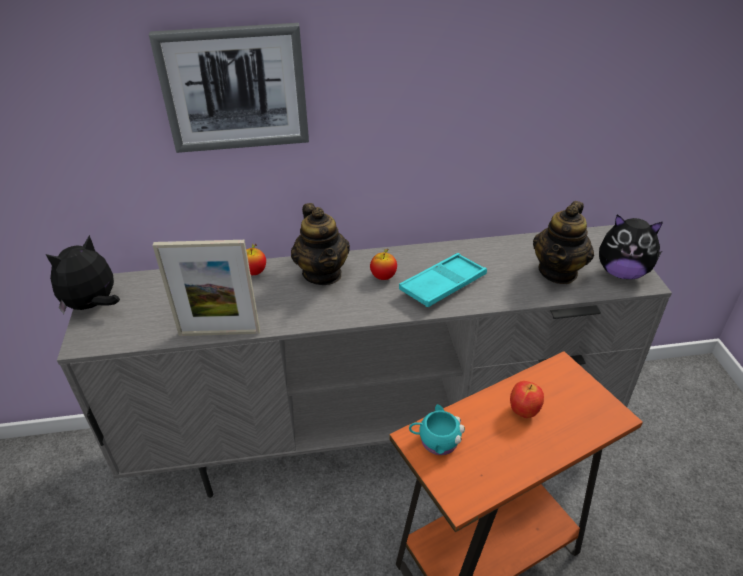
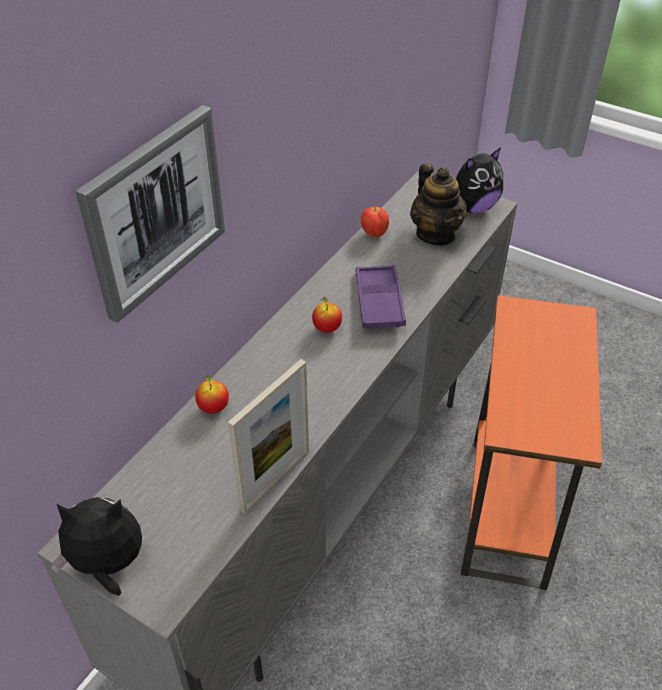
camera: 50 degrees left, 5 degrees up
plush toy [46,235,120,314] -> plush toy turned 90 degrees clockwise [50,497,142,596]
teapot [291,203,350,285] -> none
turquoise tray [399,253,487,307] -> purple tray [356,265,406,329]
turquoise mug [409,404,465,455] -> none
apple [510,381,544,418] -> apple moved to [361,207,389,237]

